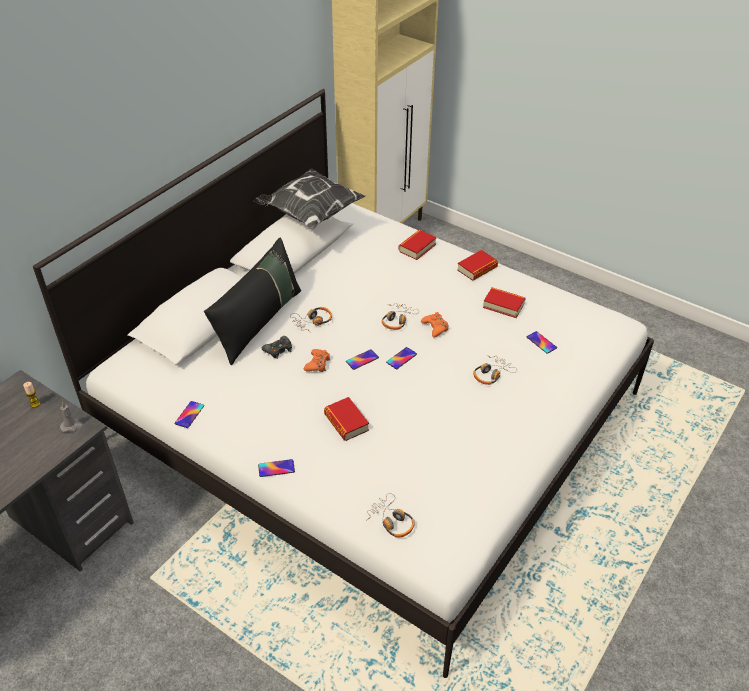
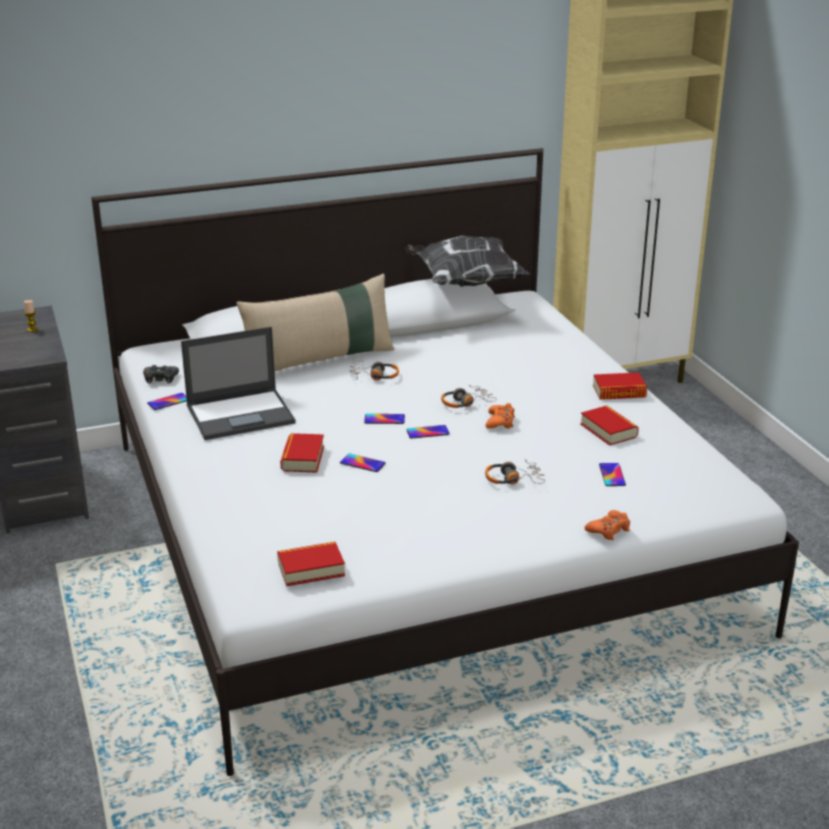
camera: 35 degrees right, 15 degrees down
grey candle [60,402,83,432] -> none
black pillow [204,238,301,365] -> beige pillow [236,274,395,371]
phone [258,459,295,477] -> phone moved to [340,454,386,472]
black game controller [262,336,292,359] -> black game controller moved to [143,365,179,384]
orange game controller [304,349,330,372] -> orange game controller moved to [585,510,630,540]
headphones [366,493,415,537] -> none
book [399,230,437,260] -> book moved to [277,542,345,586]
none -> laptop [181,327,296,440]

